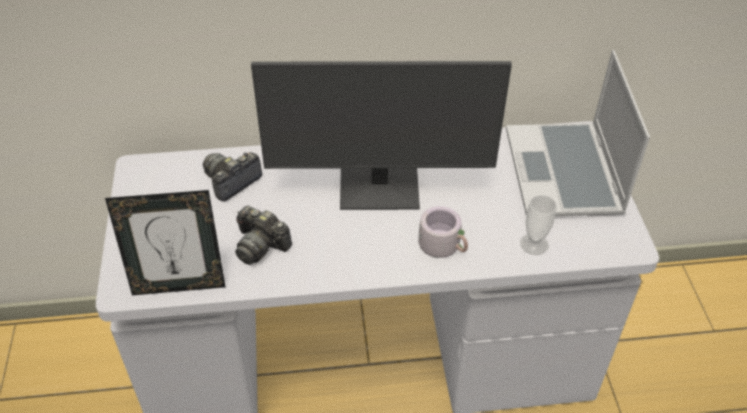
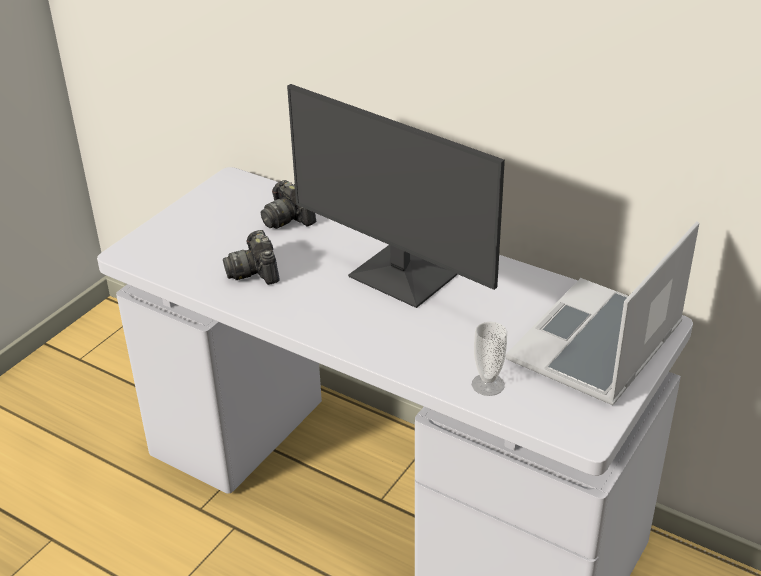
camera: 40 degrees right, 10 degrees down
picture frame [105,190,226,295] -> none
camera [203,152,262,201] -> camera turned 120 degrees counterclockwise [261,180,316,229]
grey mug [419,206,468,258] -> none

